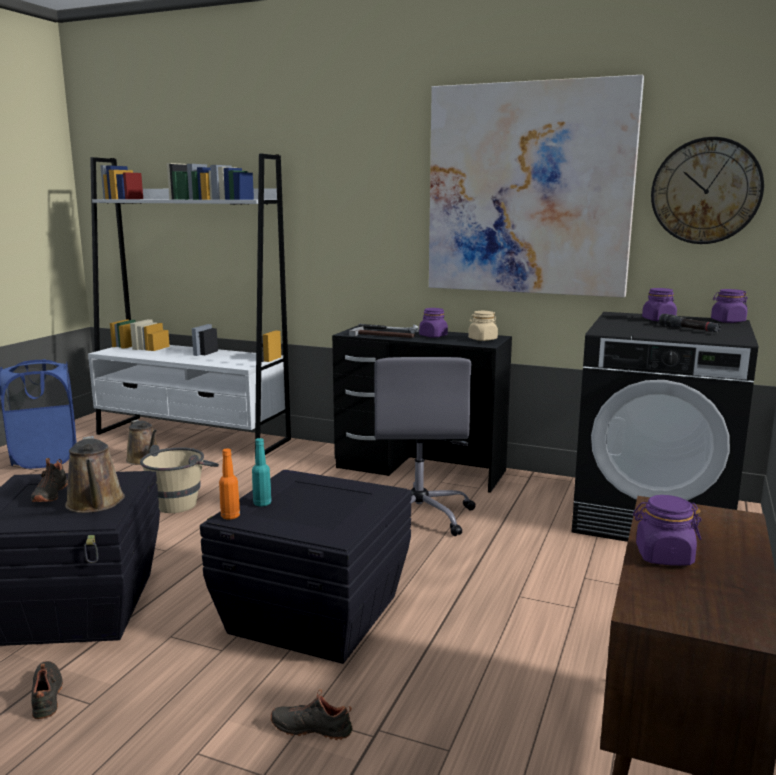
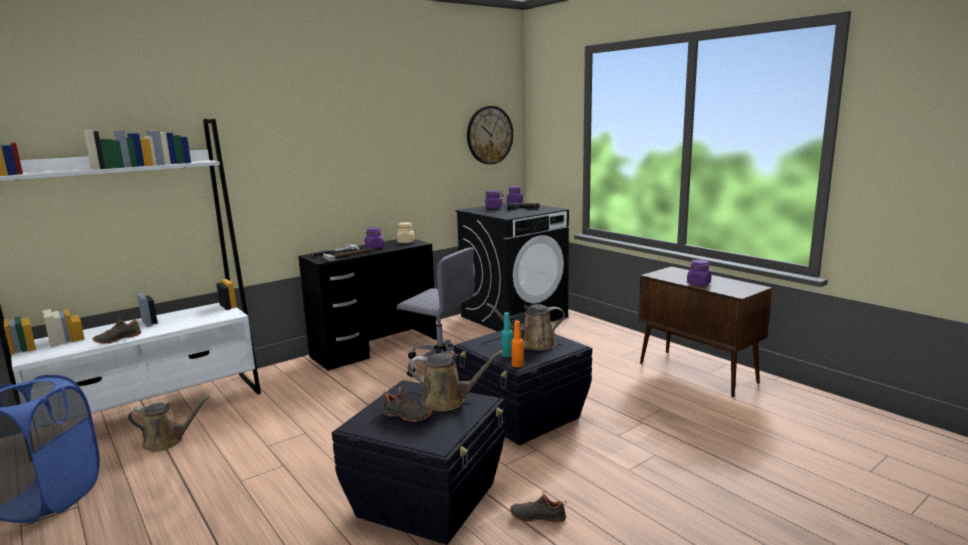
camera: 60 degrees left, 0 degrees up
beige bucket [140,445,219,513] -> none
black shoe [271,689,353,740] -> black shoe moved to [93,318,141,344]
picture [429,75,644,298] -> none
none -> brown watering can [486,303,565,351]

